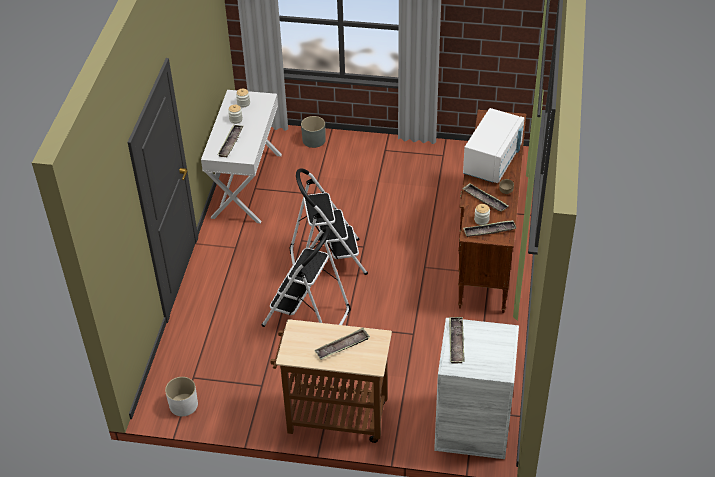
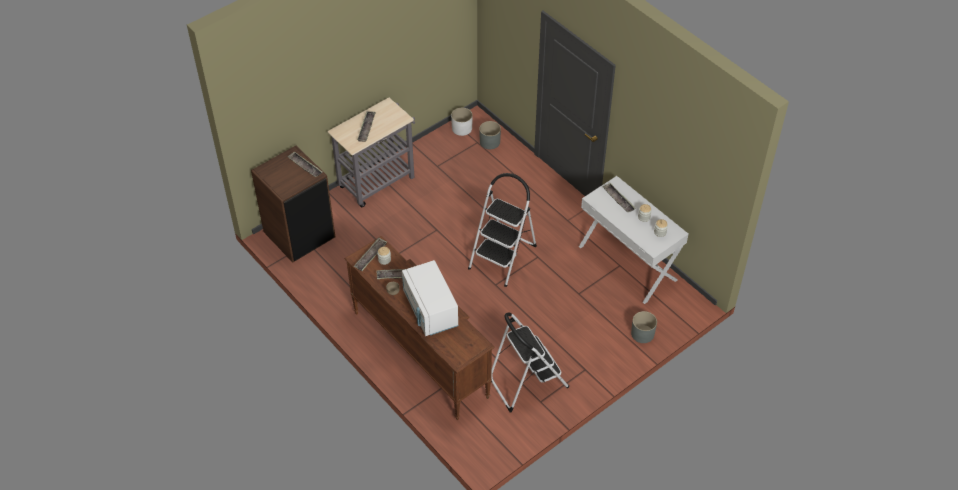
camera: 130 degrees right, 5 degrees up
step ladder [262,227,351,327] -> step ladder moved to [491,313,569,413]
brown cart [270,319,392,443] -> grey cart [328,98,415,207]
white cabinet [434,318,519,459] -> brown cabinet [251,146,335,263]
none -> grey planter [479,121,501,149]

